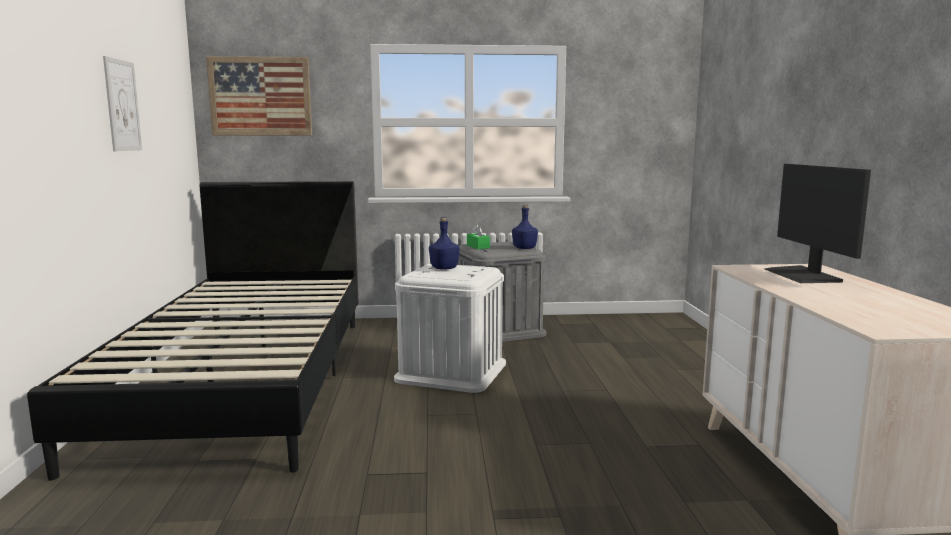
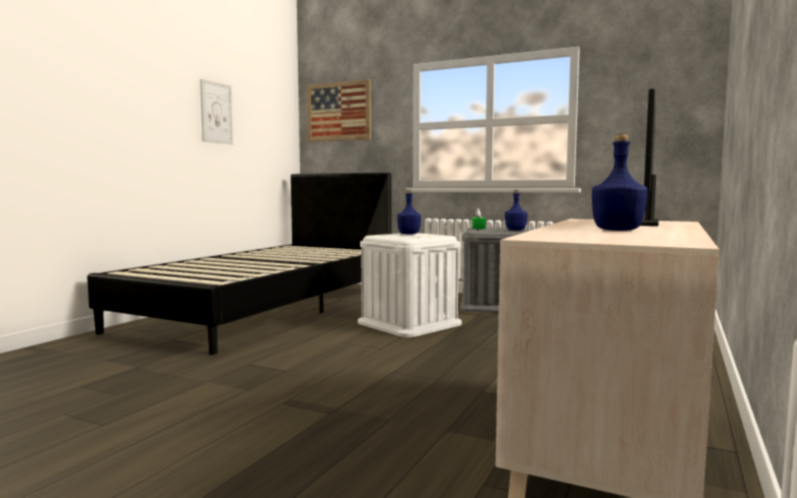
camera: 30 degrees right, 5 degrees down
none -> blue bottle [592,134,647,231]

